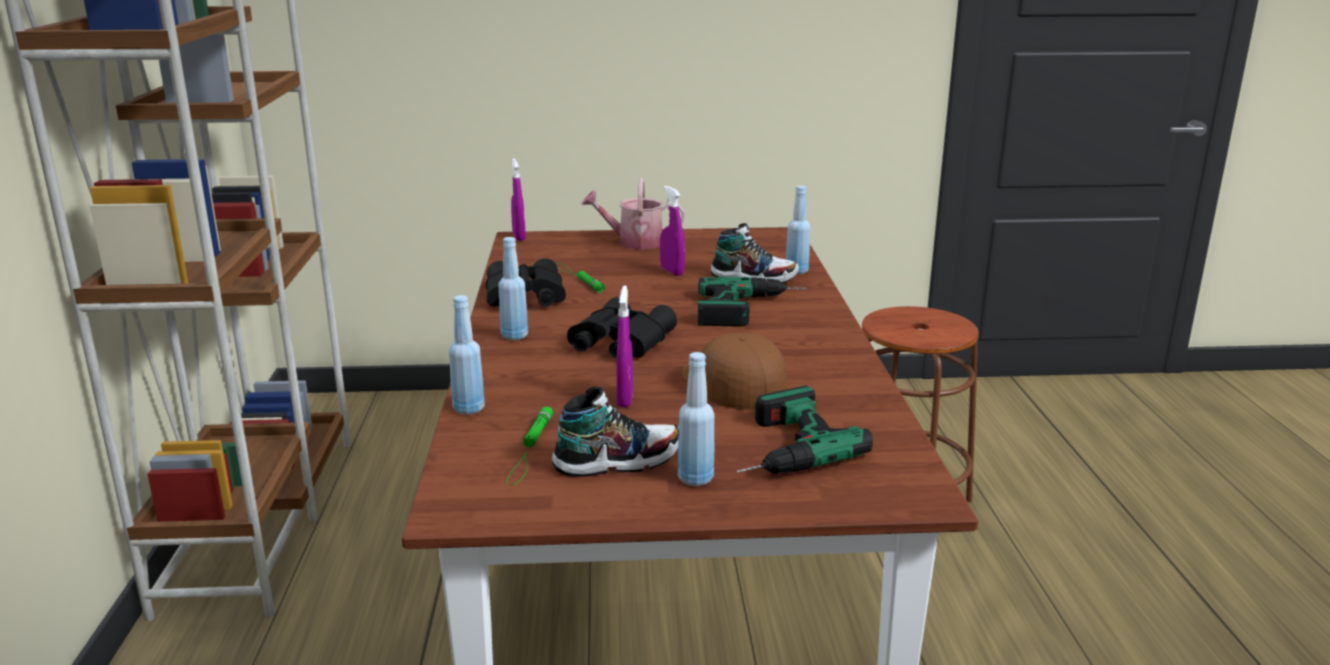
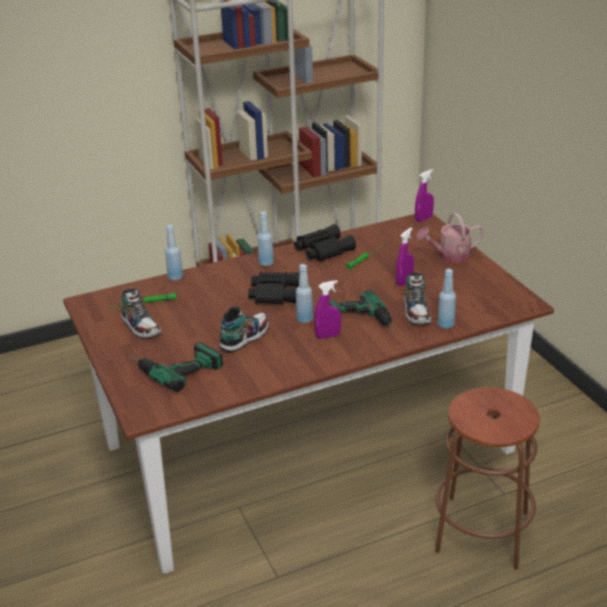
camera: 70 degrees right, 10 degrees up
watering can [581,178,685,250] -> watering can turned 90 degrees counterclockwise [417,213,484,263]
purple spray bottle [617,285,633,407] -> purple spray bottle moved to [314,280,341,339]
blue bottle [678,352,714,486] -> blue bottle moved to [296,264,313,323]
brown cap [682,333,787,410] -> shoe [220,306,269,352]

